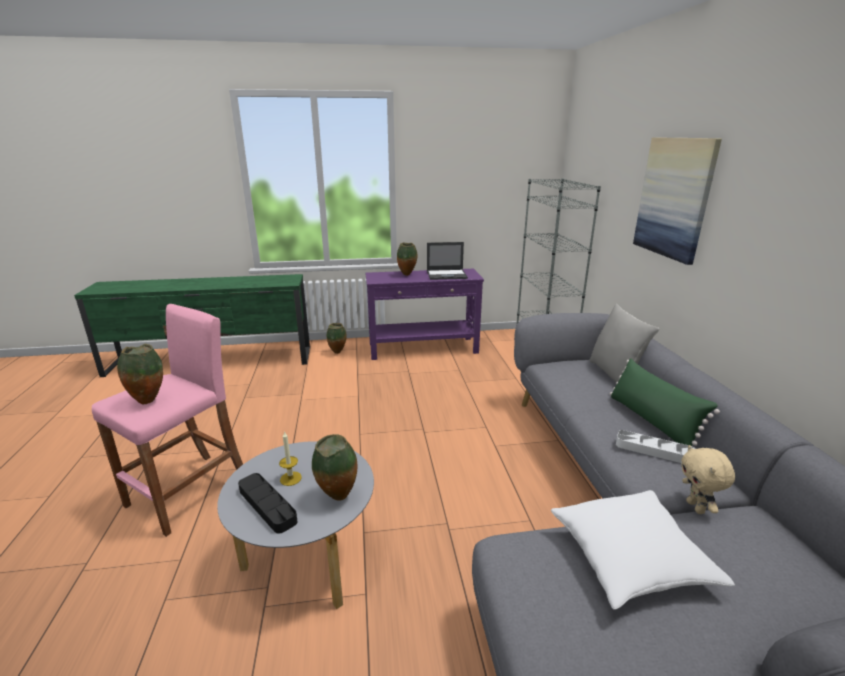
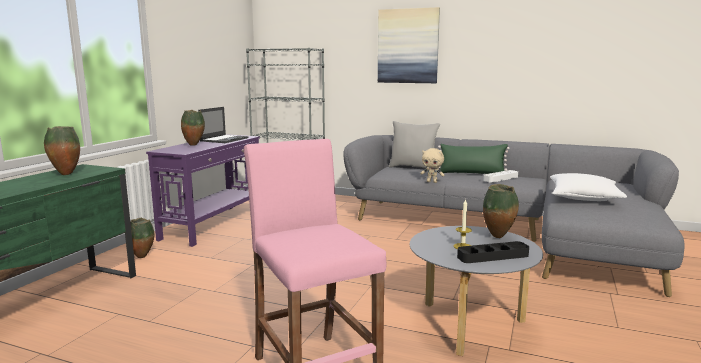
camera: 60 degrees left, 10 degrees down
vase [117,344,163,404] -> vase moved to [44,126,80,175]
beige plush toy [681,445,735,514] -> beige plush toy moved to [420,148,444,183]

